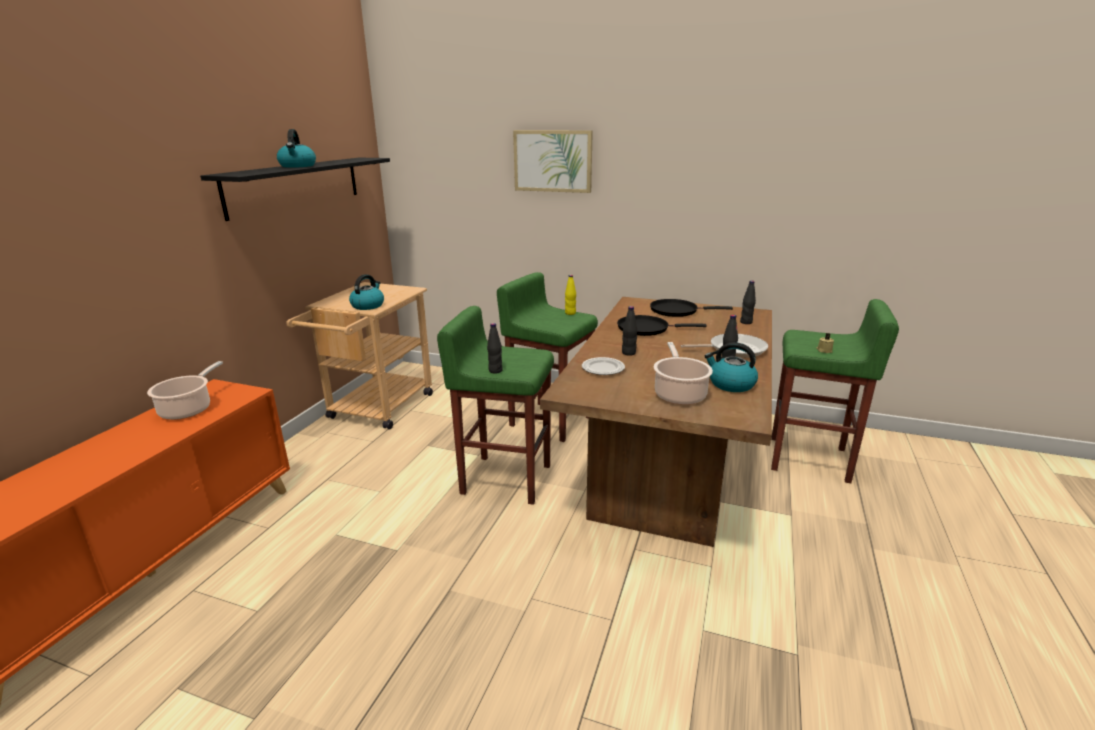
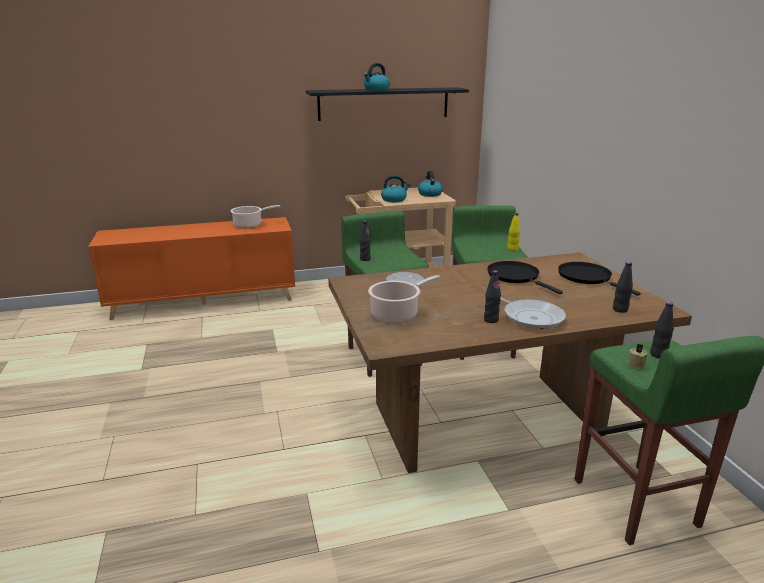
camera: 55 degrees right, 0 degrees up
picture [513,130,593,193] -> none
black bottle [622,306,637,356] -> black bottle moved to [650,302,674,359]
kettle [704,342,758,392] -> kettle moved to [418,171,443,197]

